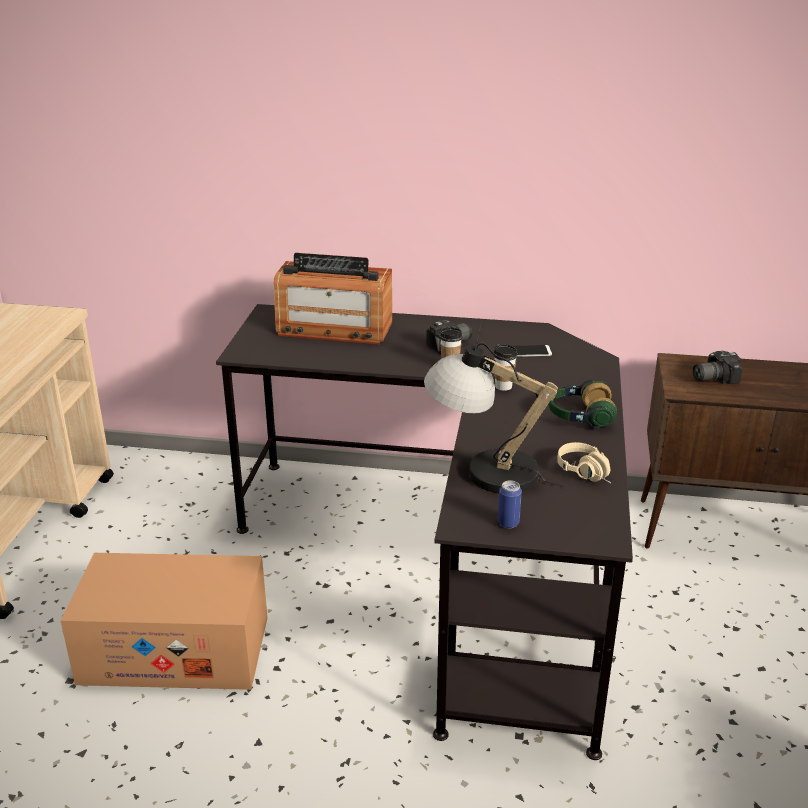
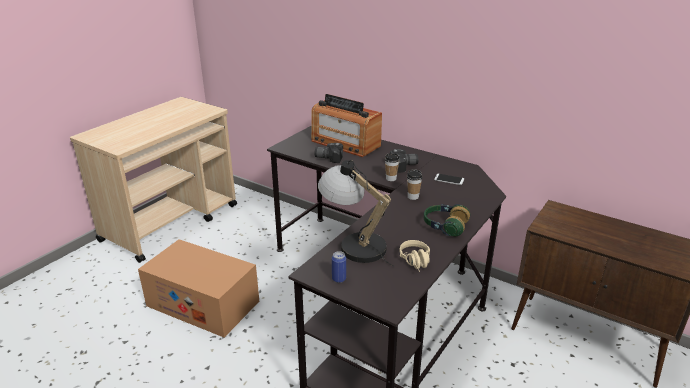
camera: 25 degrees right, 0 degrees up
camera [693,351,742,384] -> camera moved to [315,143,343,163]

